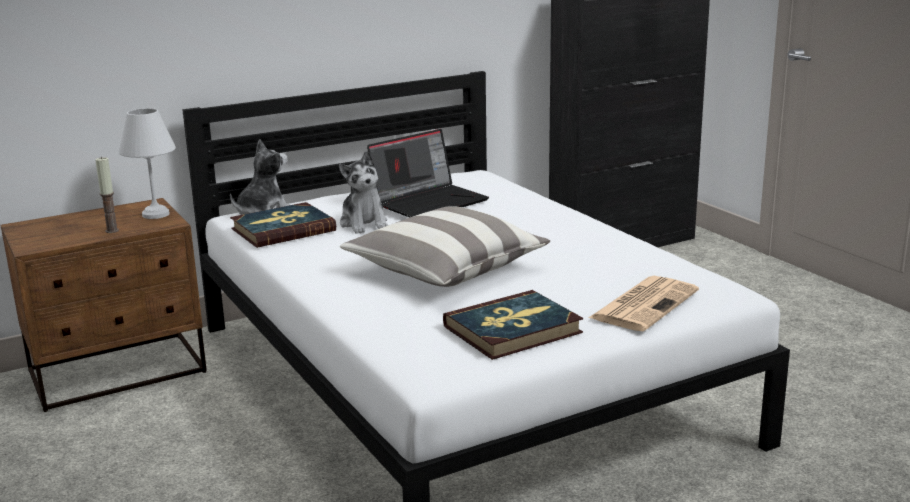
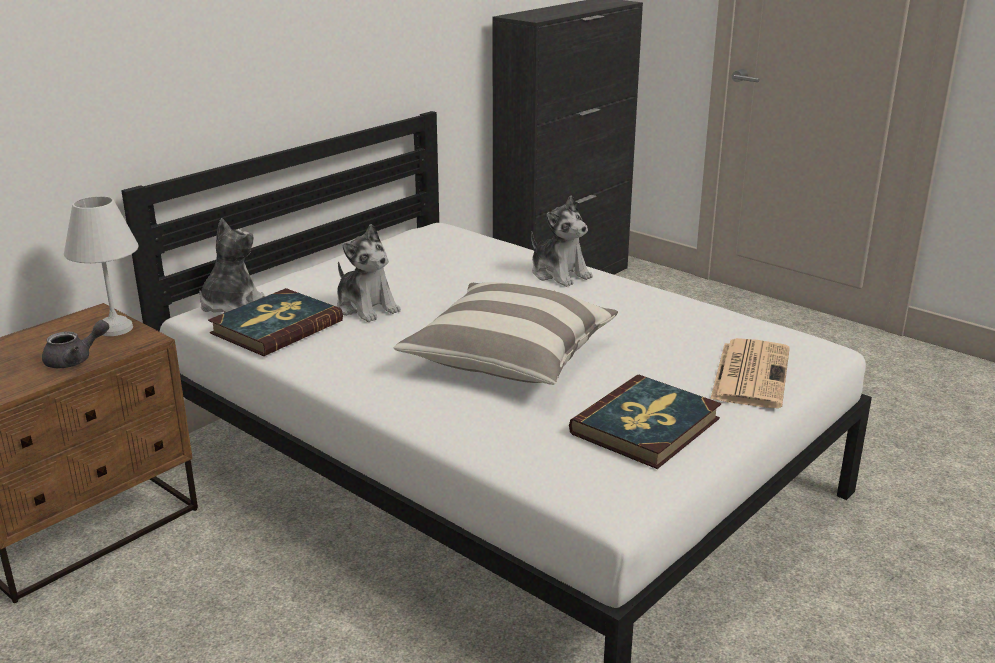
camera: 20 degrees left, 5 degrees up
candle [95,157,119,233] -> grey teapot [42,320,109,368]
laptop [367,129,489,218] -> none
none -> plush toy [531,195,593,287]

